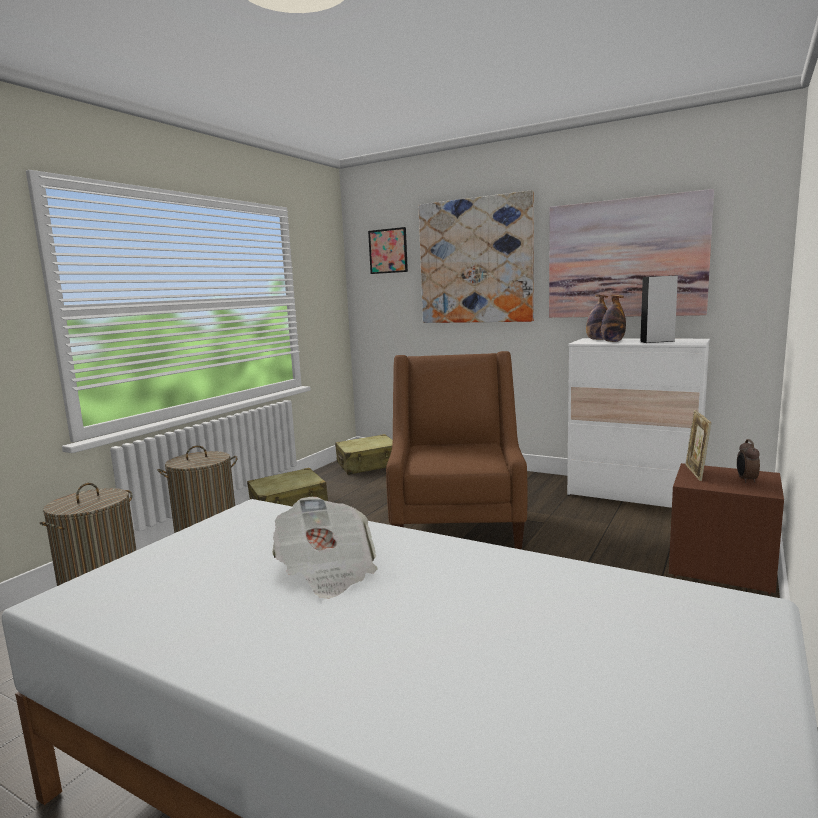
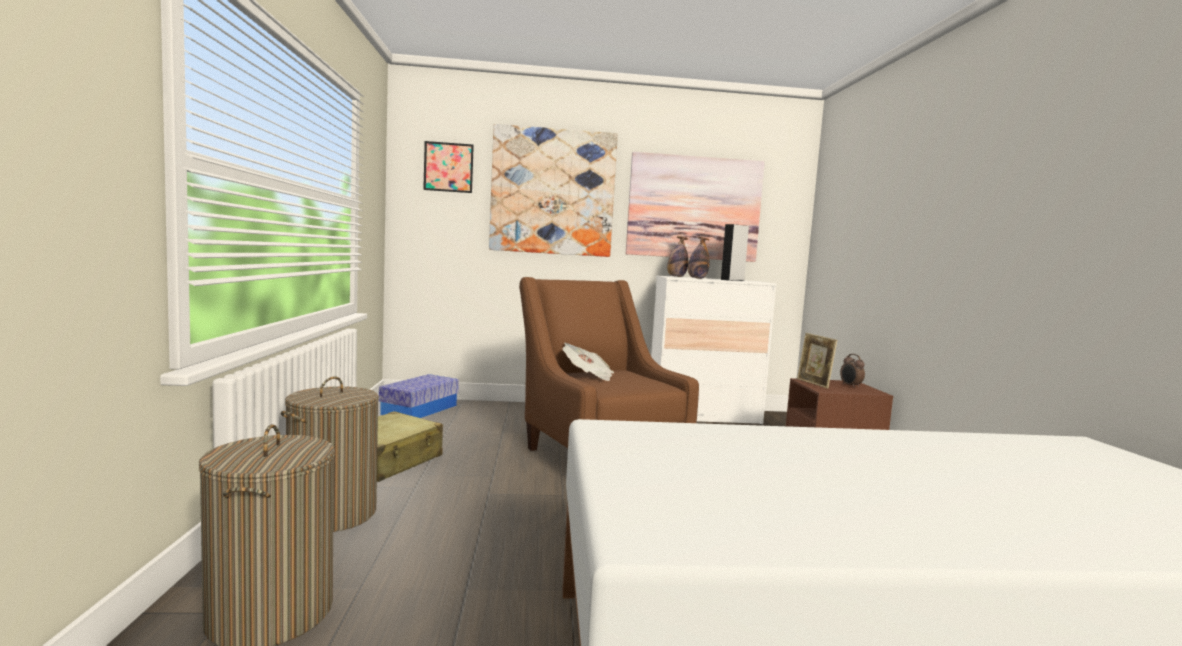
camera: 35 degrees left, 5 degrees down
newspaper [272,497,377,599] -> newspaper moved to [562,342,614,381]
beige suitcase [335,434,393,475] -> storage box [379,374,459,418]

